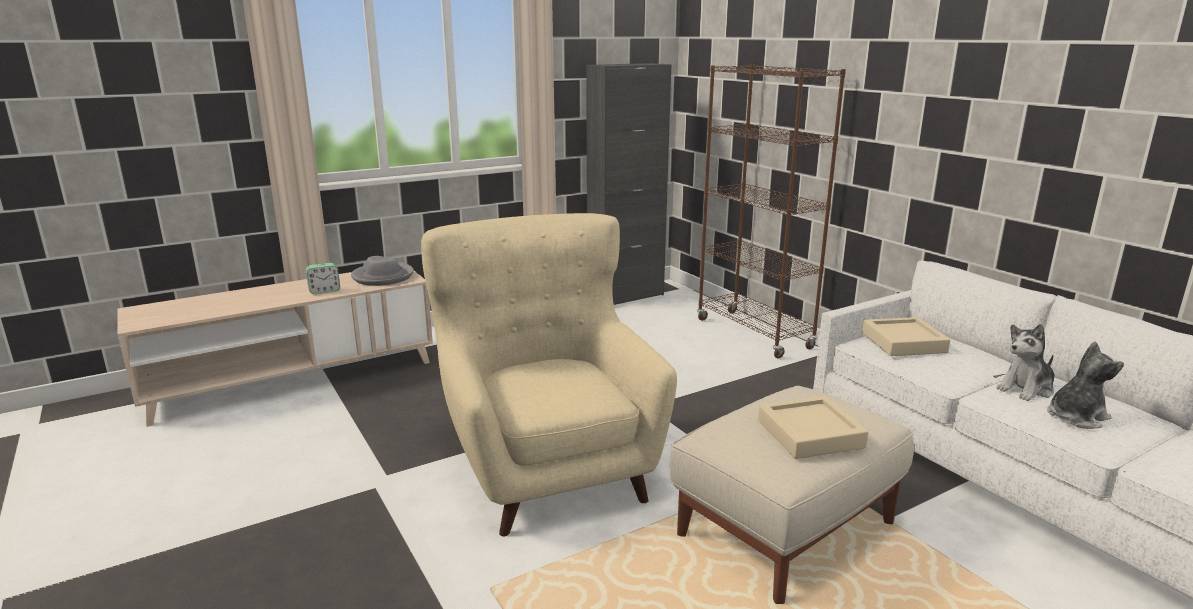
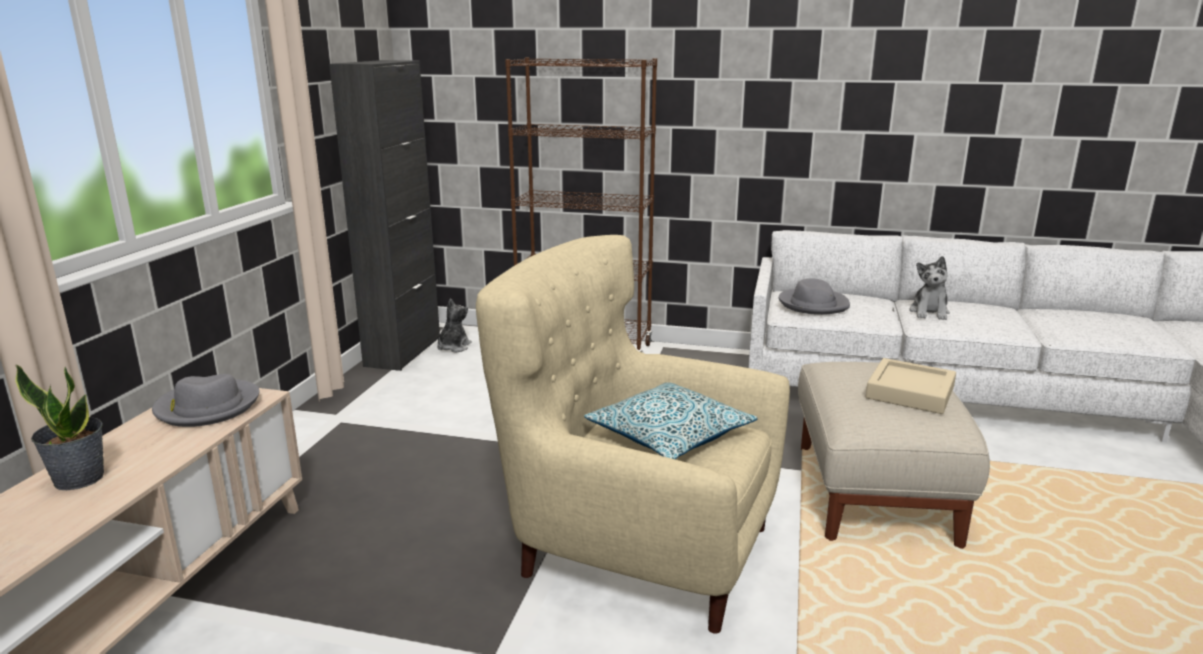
camera: 45 degrees left, 0 degrees up
alarm clock [306,263,340,294] -> none
beige tray [862,317,951,356] -> grey hat [779,278,850,315]
plush toy [1047,341,1124,429] -> plush toy moved to [437,298,472,353]
none -> potted plant [15,364,104,490]
none -> pillow [584,382,758,459]

